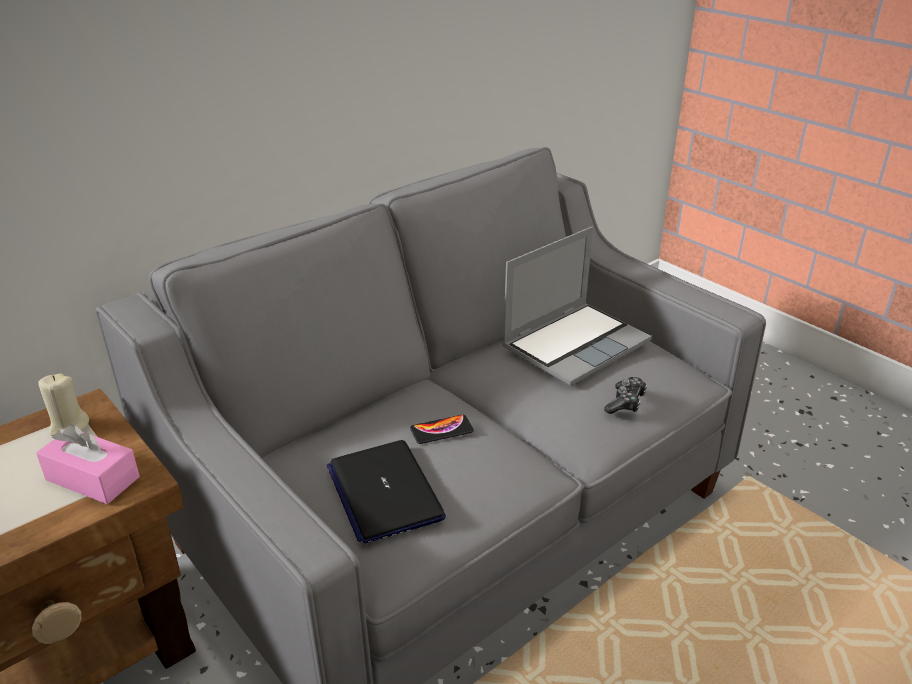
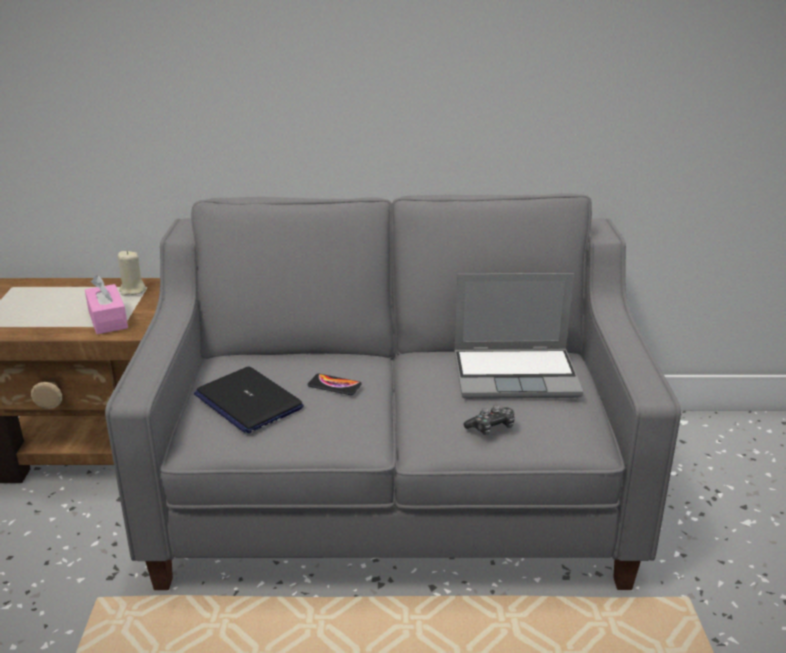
camera: 40 degrees right, 5 degrees down
laptop [327,440,446,544] -> laptop turned 60 degrees counterclockwise [194,367,304,433]

